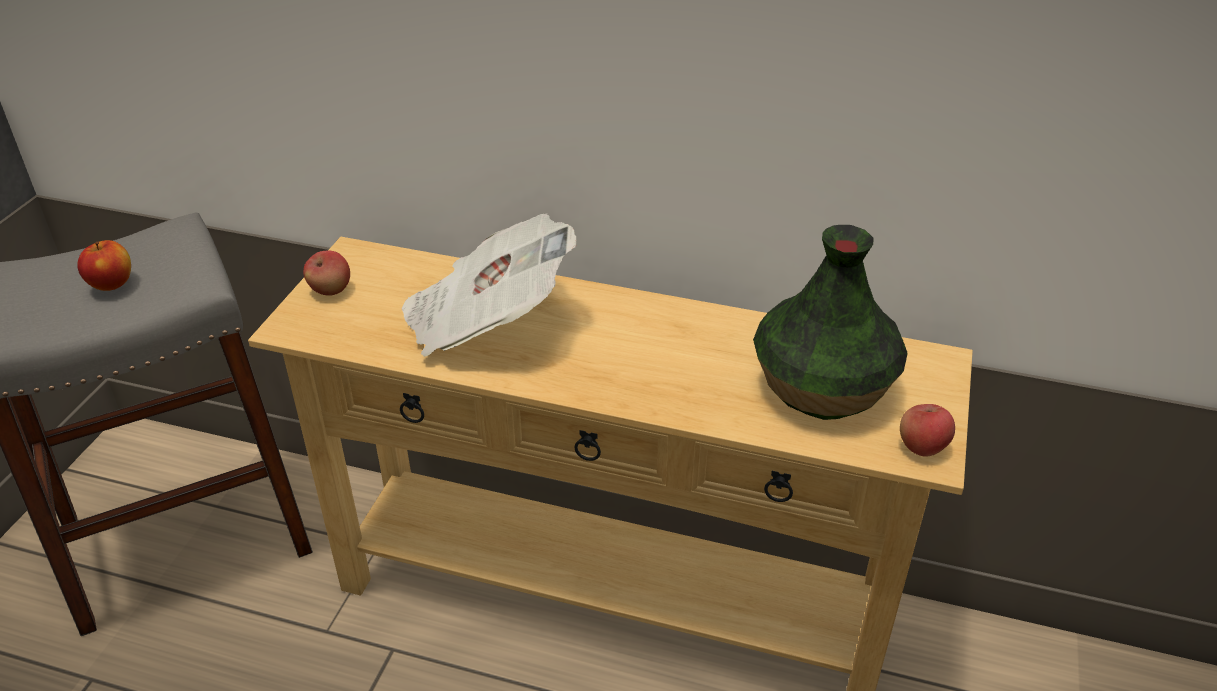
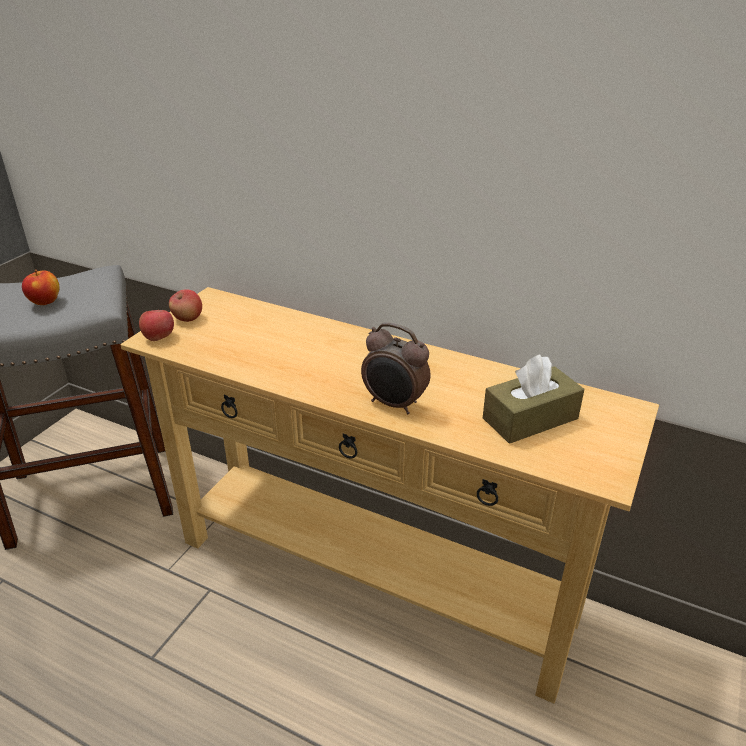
camera: 10 degrees right, 5 degrees down
newspaper [401,213,577,357] -> none
vase [753,225,908,420] -> brown tissue box [483,354,584,444]
apple [900,404,955,457] -> apple moved to [139,310,174,341]
none -> alarm clock [361,323,430,414]

